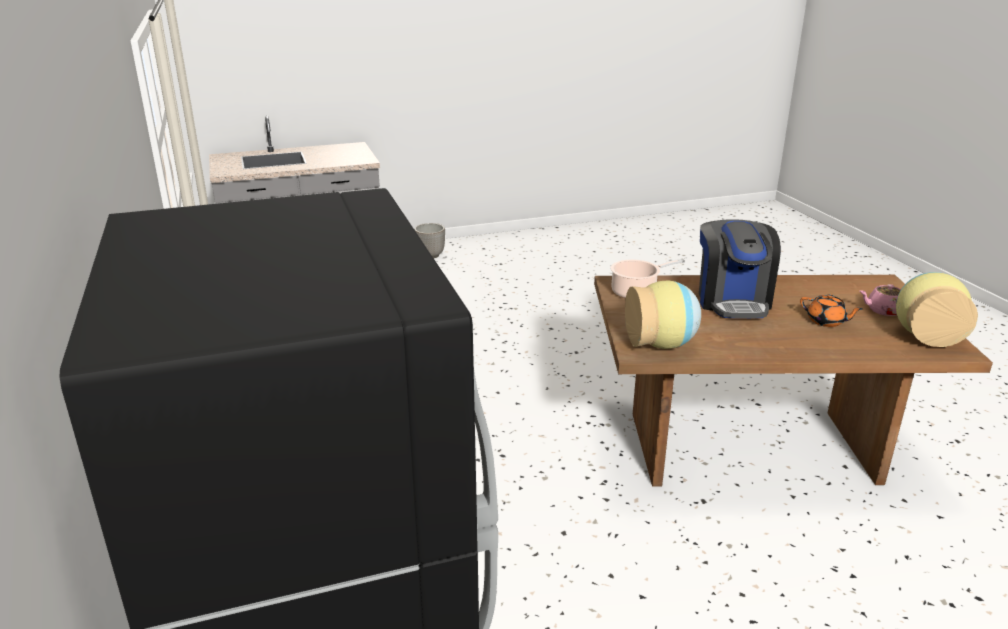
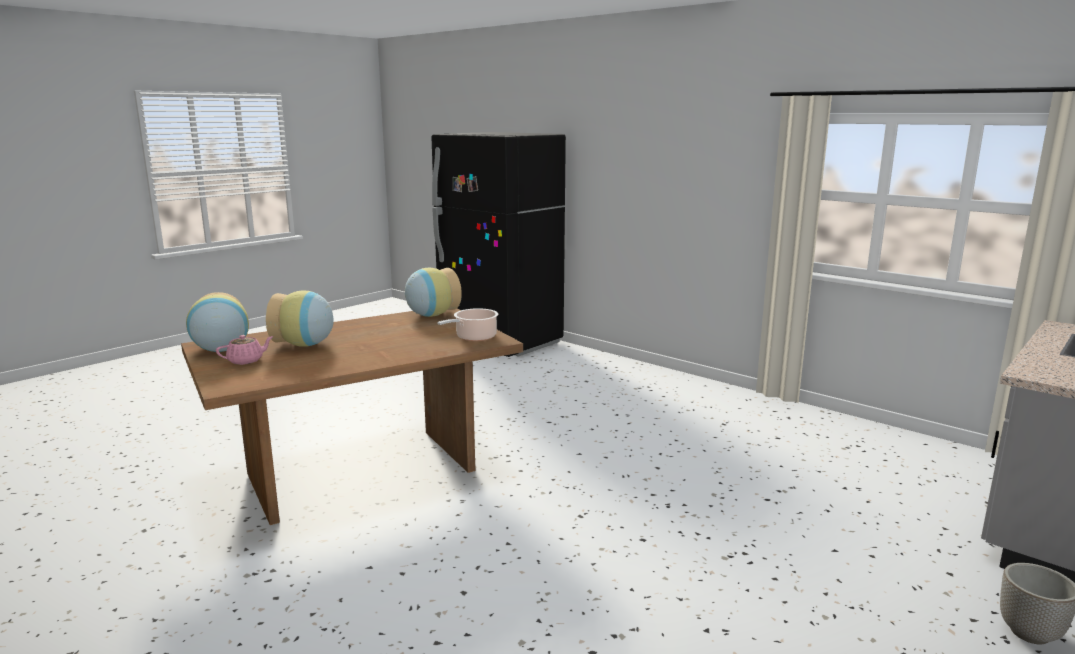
camera: 150 degrees right, 10 degrees down
coffee machine [699,220,781,318] -> none
orange teapot [800,294,863,327] -> vase [266,290,334,347]

